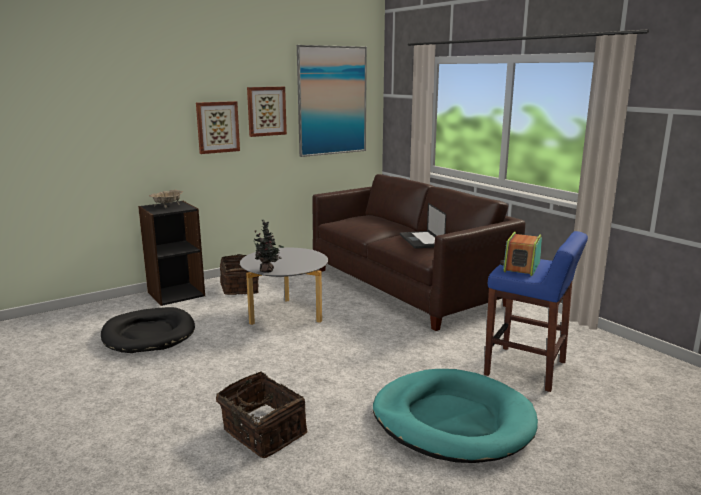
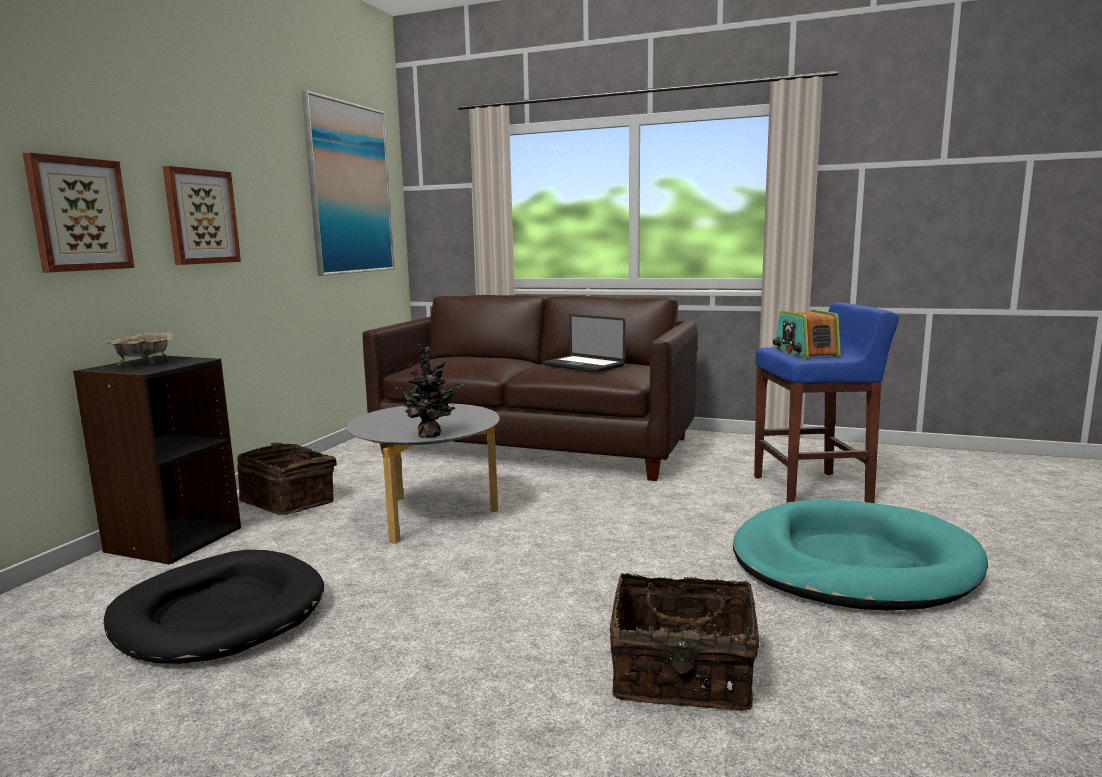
camera: 35 degrees left, 5 degrees down
picture [247,87,287,137] -> picture moved to [23,153,134,272]

